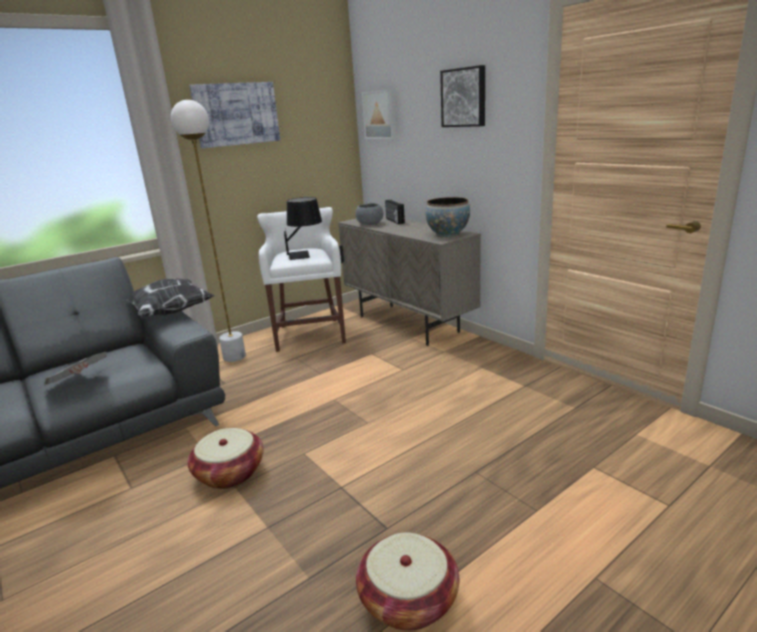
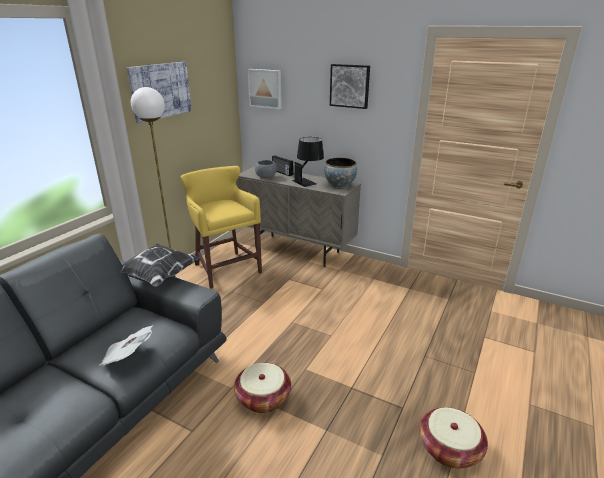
camera: 25 degrees left, 5 degrees up
white stool [257,207,346,352] -> yellow stool [181,166,262,289]
black table lamp [284,197,322,260] -> black table lamp moved to [292,137,324,187]

